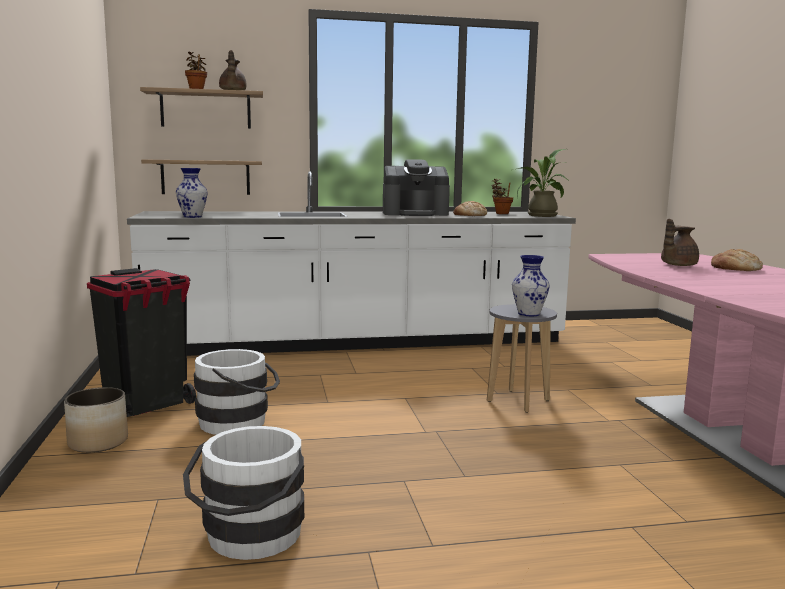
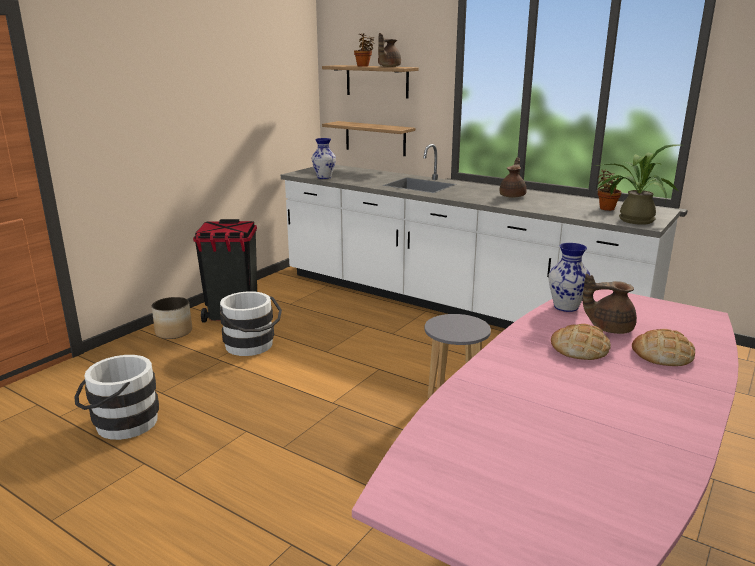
camera: 45 degrees right, 10 degrees up
coffee machine [383,159,450,216] -> brown teapot [500,157,527,198]
bread [453,201,487,216] -> bread moved to [551,324,611,360]
vase [512,255,550,316] -> vase moved to [548,243,591,312]

